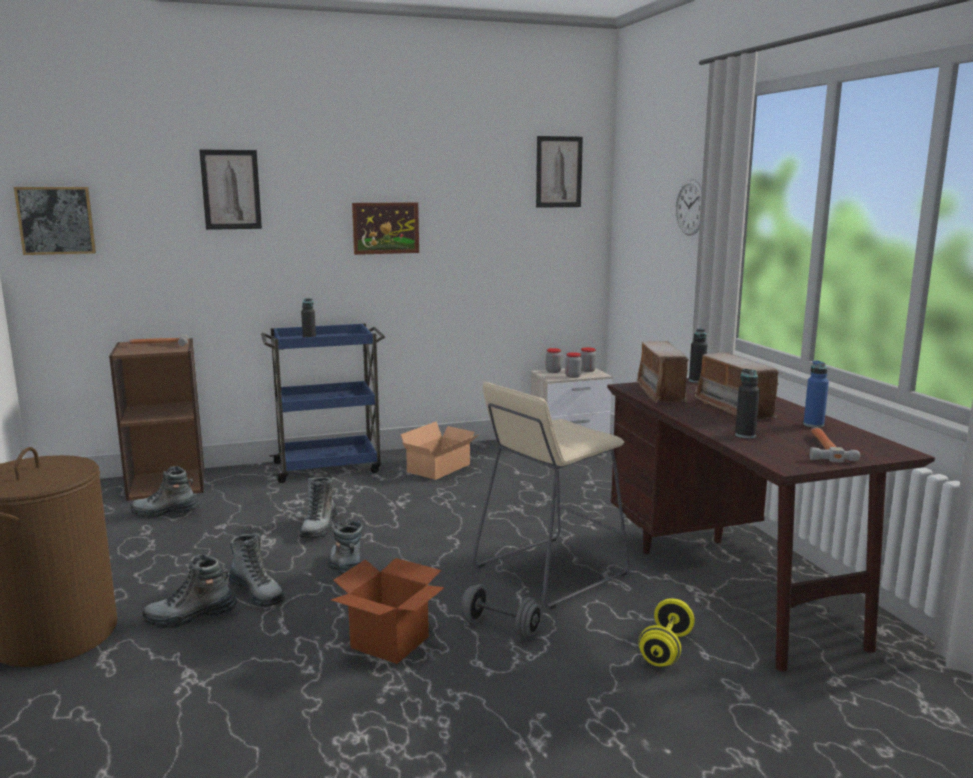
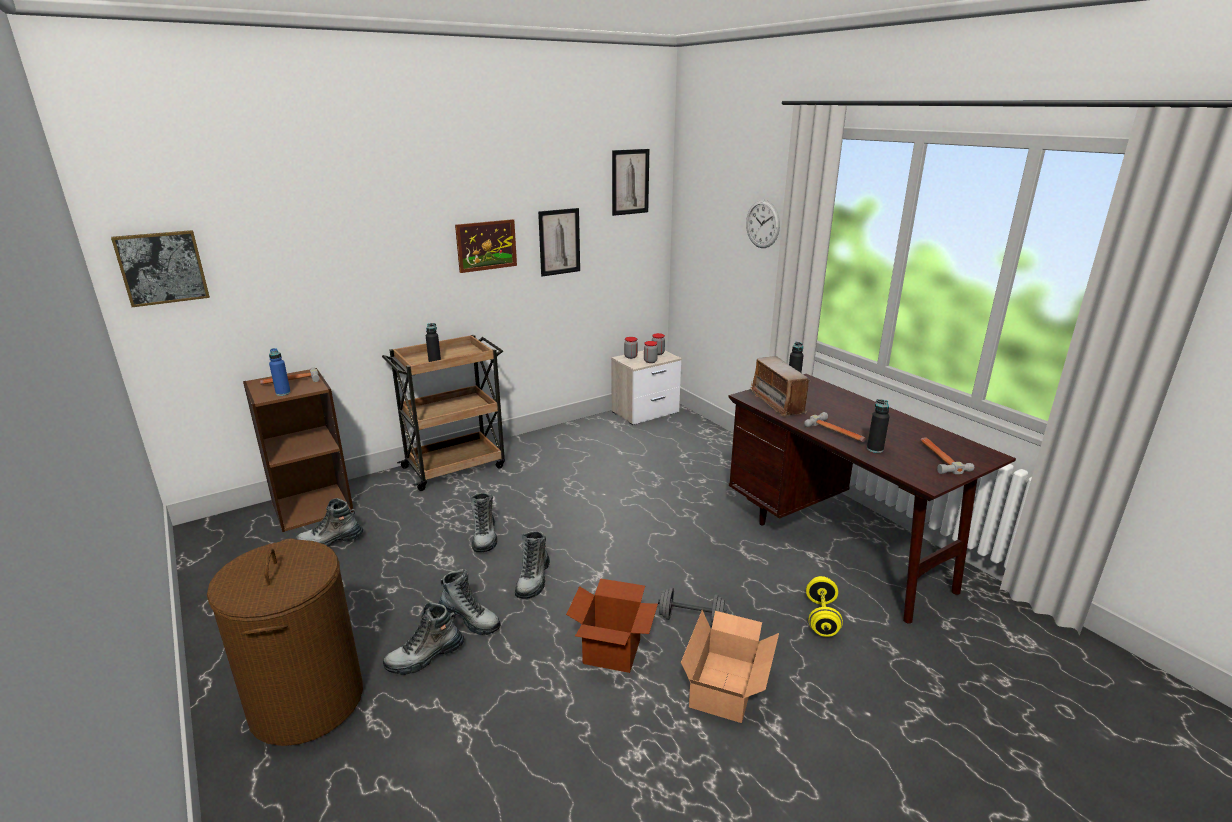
camera: 15 degrees left, 10 degrees up
picture [199,149,262,230] -> picture moved to [538,208,580,276]
blue cart [261,323,385,483] -> brown cart [382,335,505,491]
boot [328,521,363,577] -> boot turned 135 degrees counterclockwise [515,531,550,599]
cardboard box [401,421,479,480] -> cardboard box moved to [681,610,779,723]
beige stool [472,382,630,609] -> none
radio [695,352,782,420] -> none
blue bottle [804,360,829,428] -> blue bottle moved to [269,348,291,396]
none -> hammer [804,412,866,442]

